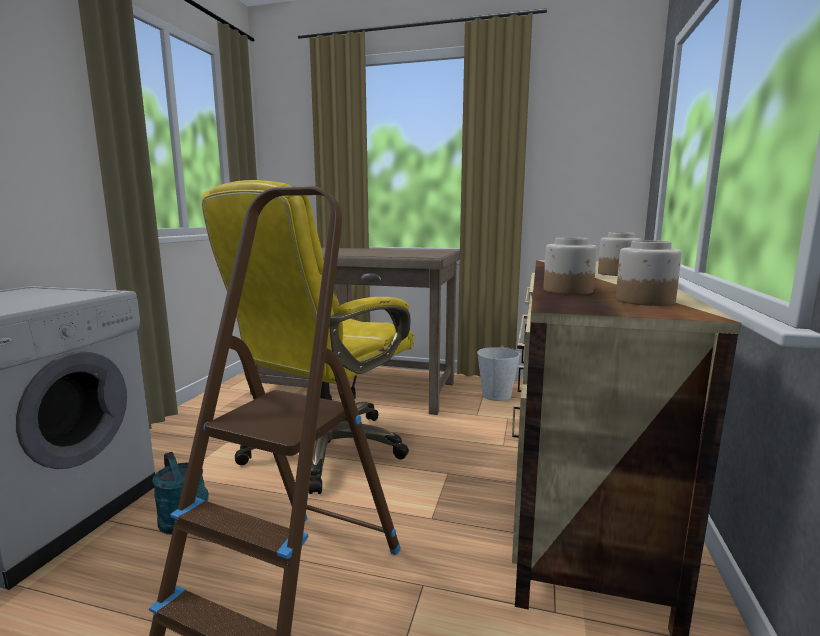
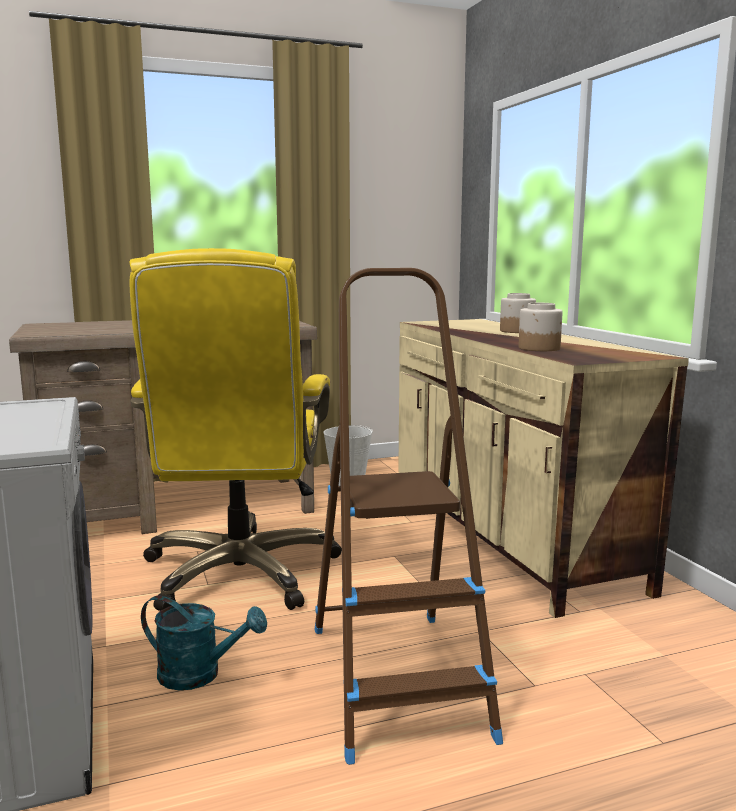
camera: 35 degrees left, 0 degrees up
jar [616,240,682,306] -> none

